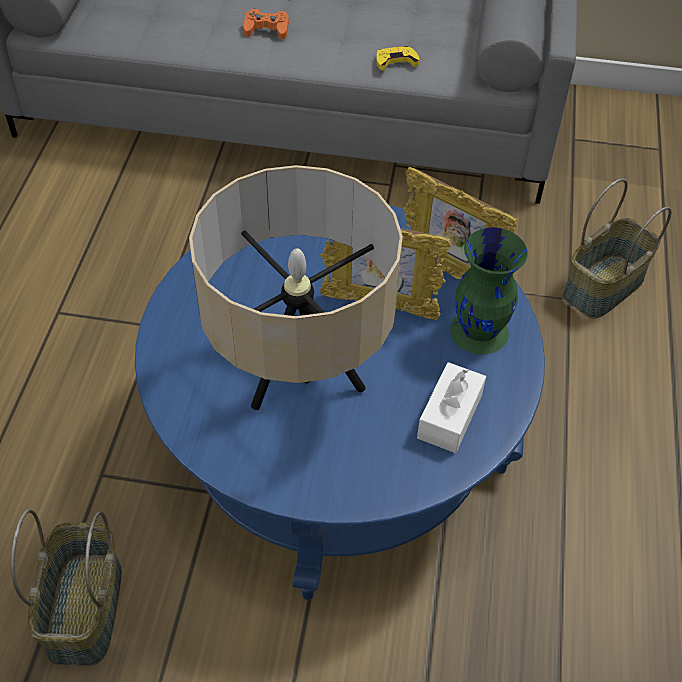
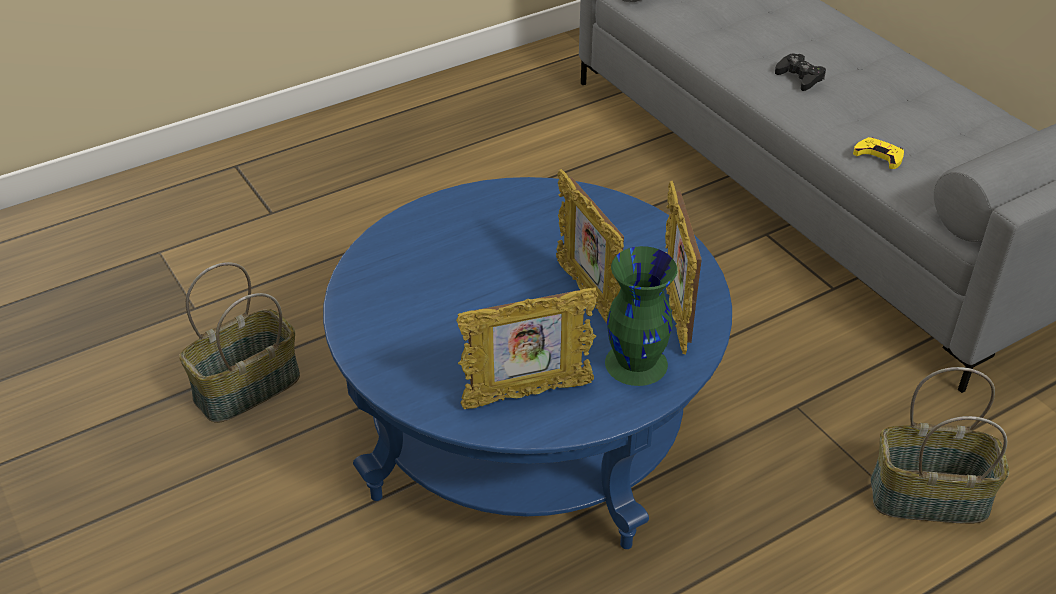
camera: 50 degrees right, 10 degrees down
beige table lamp [189,165,403,410] -> none
orange game controller [244,9,289,40] -> black game controller [775,54,826,91]
white tissue box [417,362,486,453] -> picture frame [456,287,598,409]

